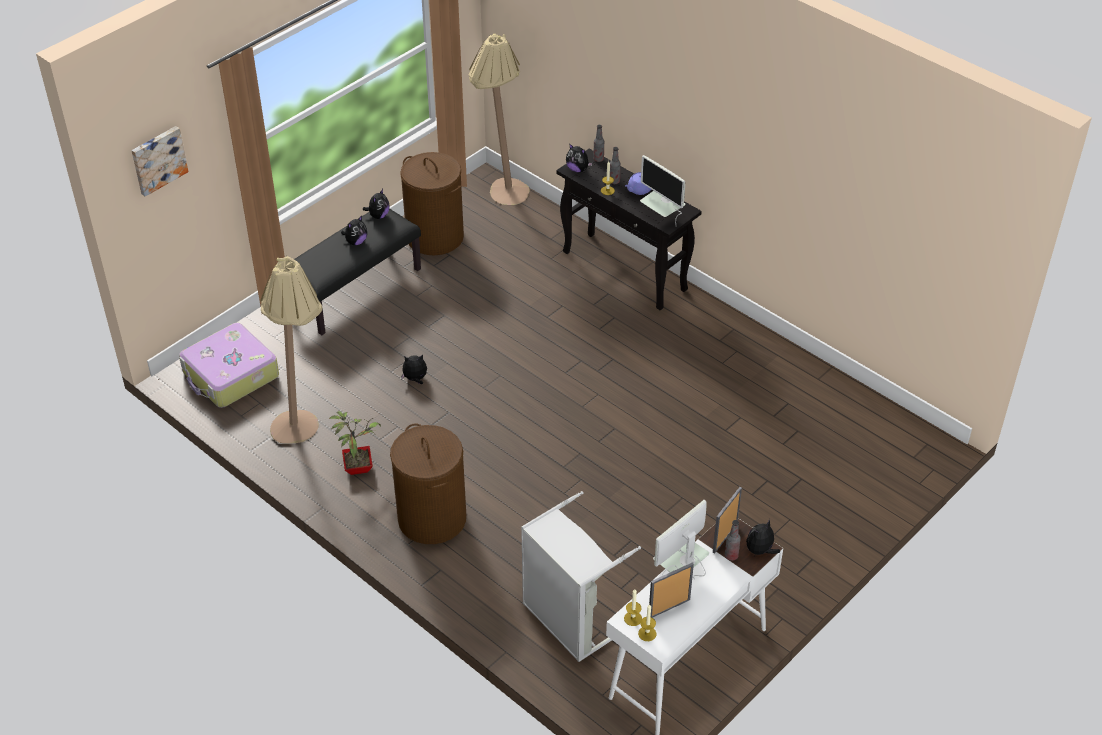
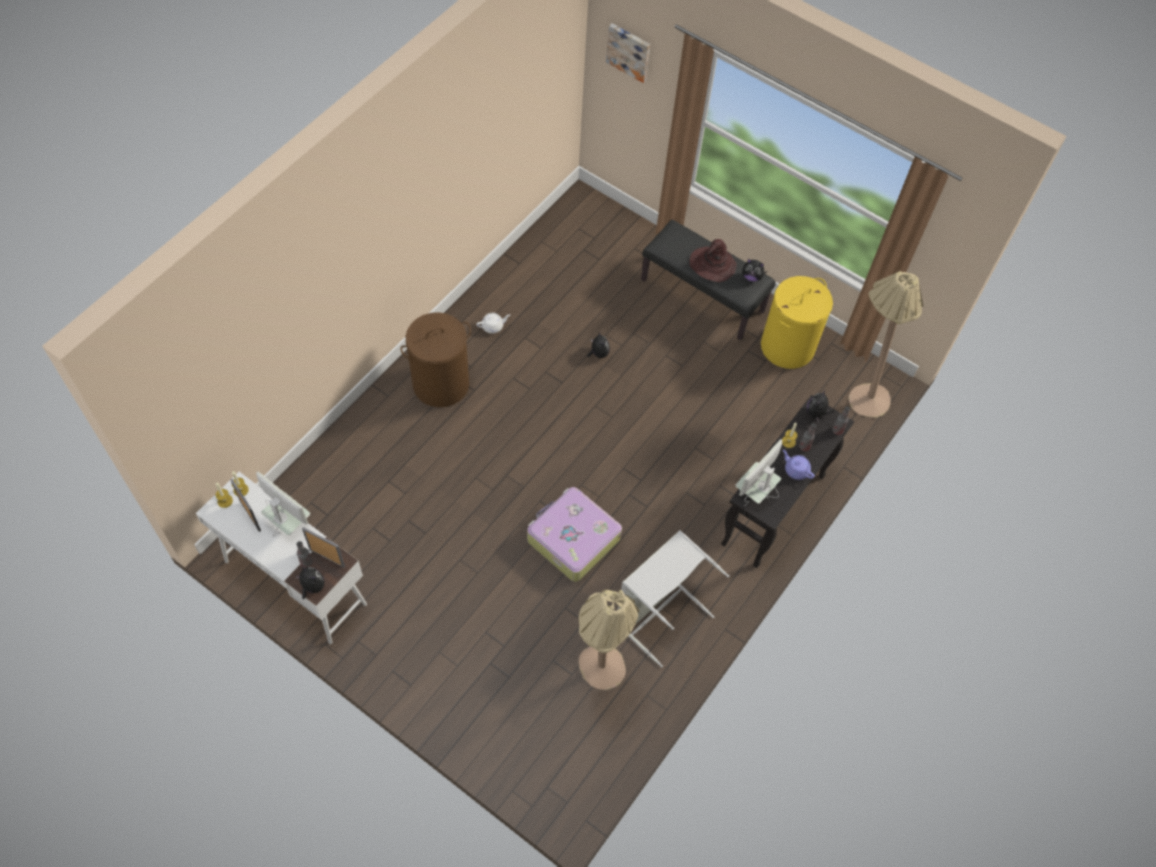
camera: 80 degrees right, 15 degrees up
suitcase [179,323,279,408] -> suitcase moved to [527,487,622,582]
beige floor lamp [260,255,322,444] -> beige floor lamp moved to [579,589,640,690]
potted plant [329,411,381,475] -> white teapot [476,313,510,334]
plush toy [341,215,367,245] -> brown hat [690,239,737,282]
brown laundry basket [400,152,464,255] -> yellow laundry basket [761,276,833,369]
grey laundry basket [521,491,641,662] -> grey laundry basket moved to [617,530,729,667]

